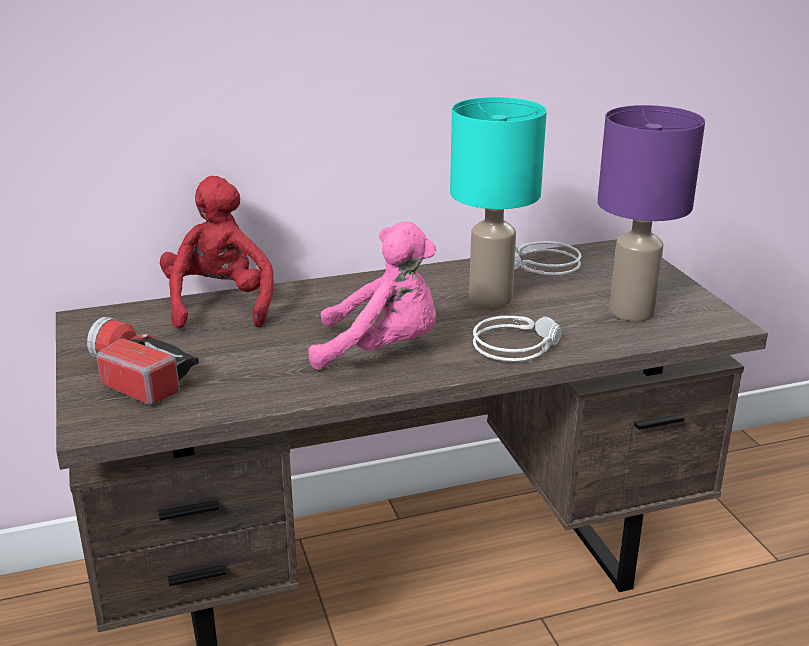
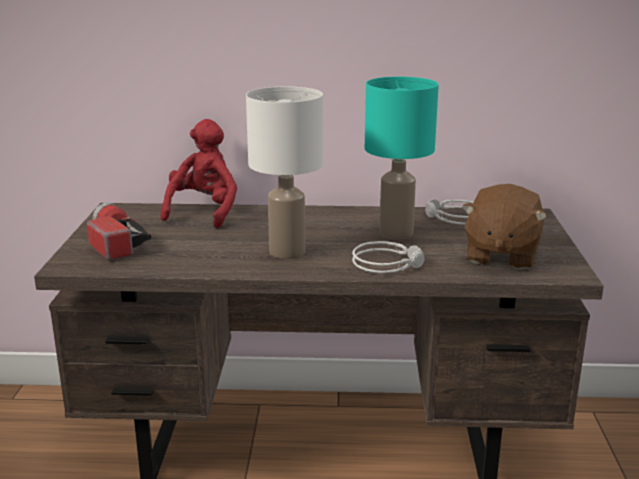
camera: 20 degrees right, 5 degrees down
pink plush toy [309,222,436,370] -> white table lamp [246,87,323,259]
purple table lamp [597,105,705,321] -> brown plush toy [462,184,548,270]

